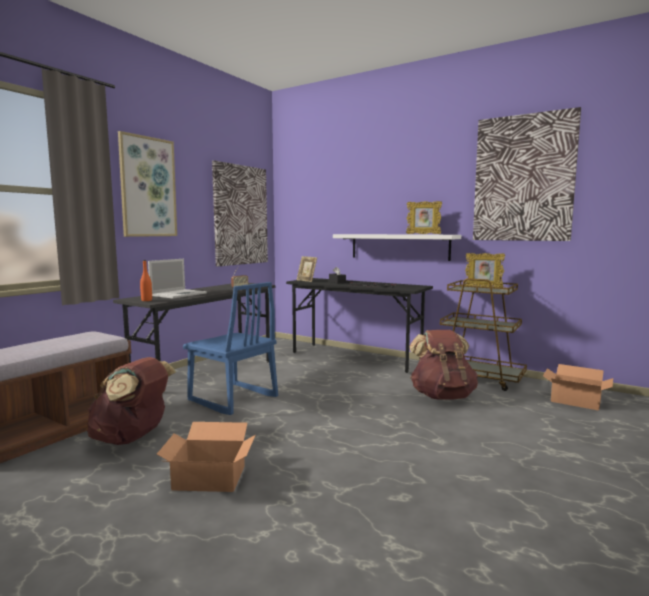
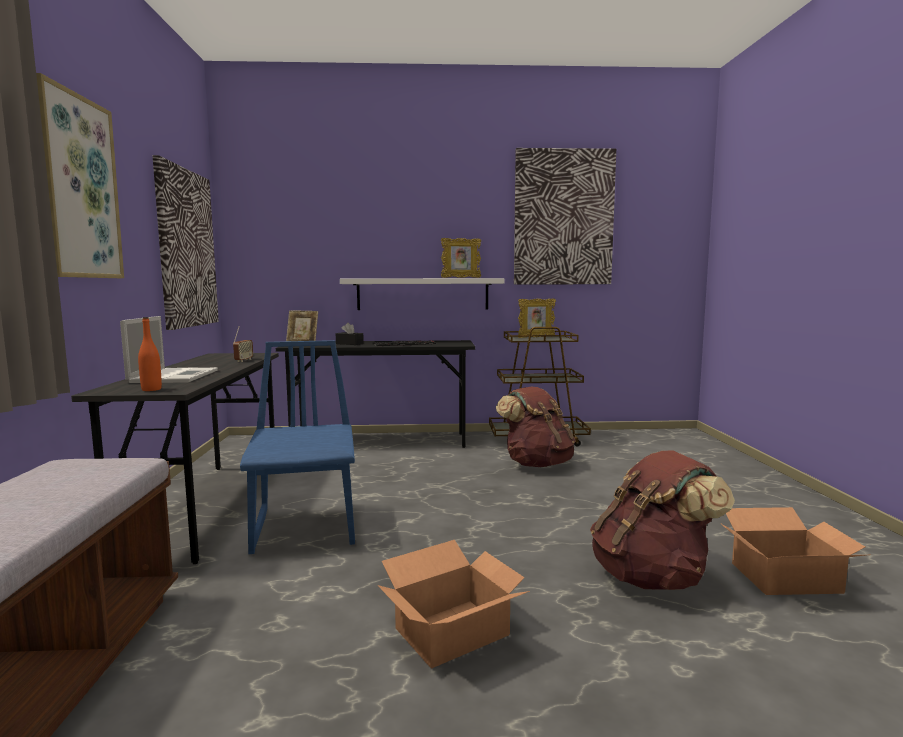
camera: 35 degrees left, 0 degrees up
brown backpack [87,357,176,445] -> brown backpack moved to [590,451,735,590]
blue chair [183,282,278,415] -> blue chair turned 105 degrees counterclockwise [240,340,355,554]
cardboard box [543,364,613,411] -> cardboard box moved to [720,507,866,595]

